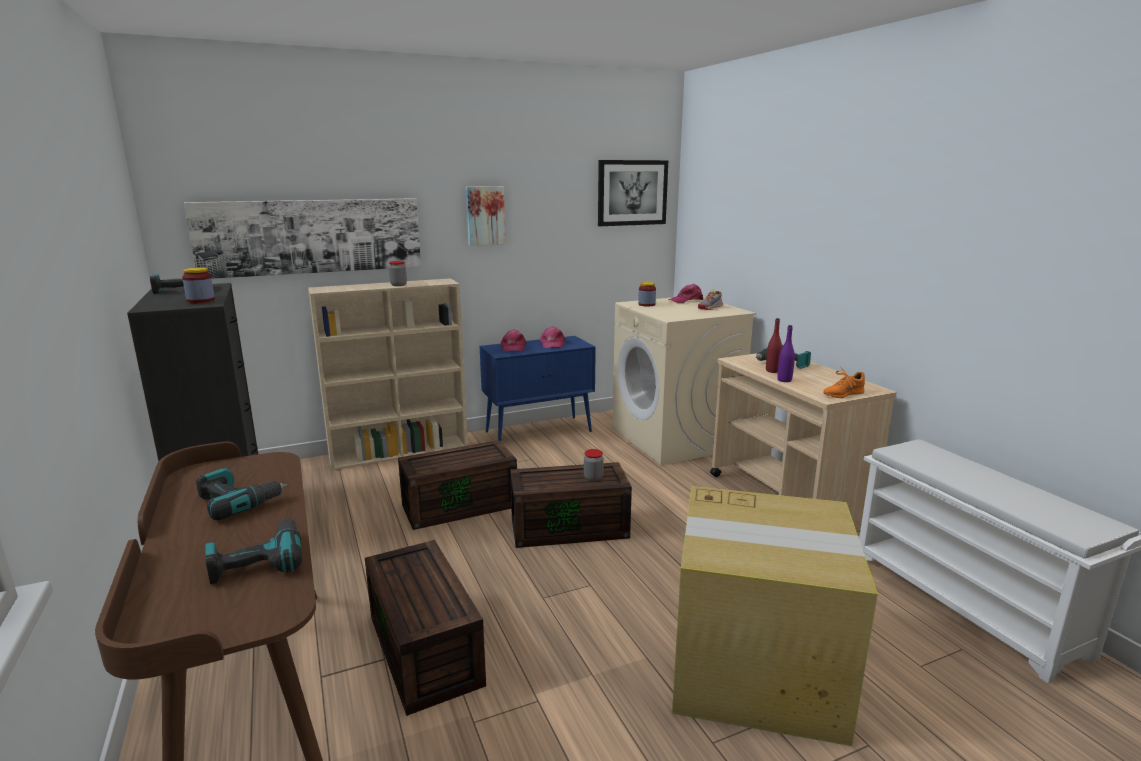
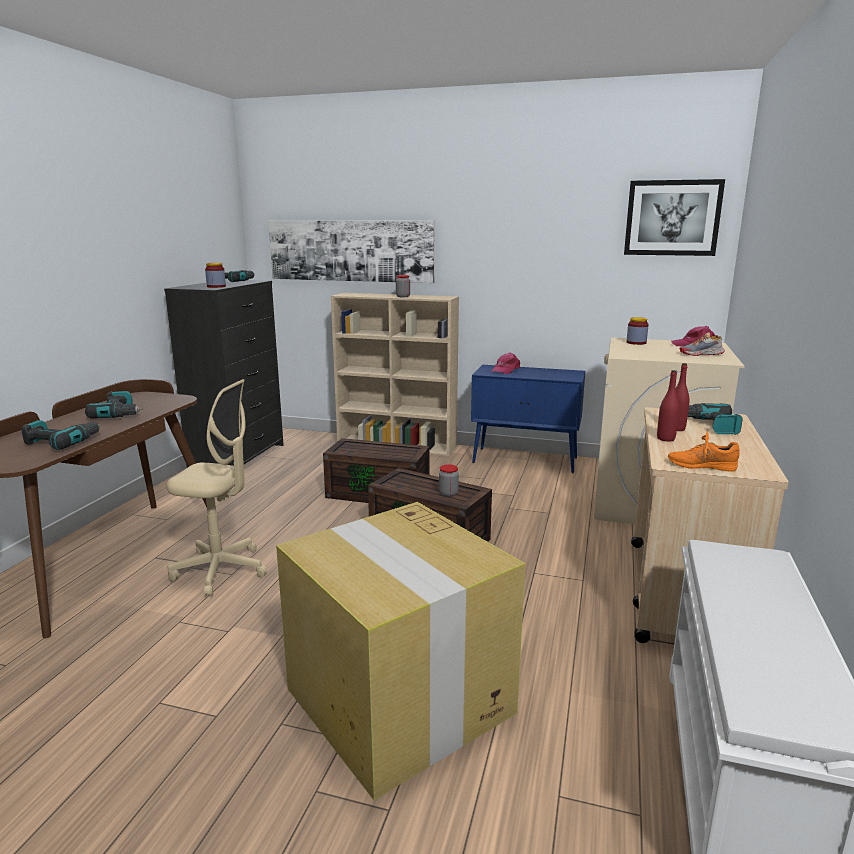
camera: 40 degrees right, 0 degrees up
brown storage box [365,540,486,716] -> beige office chair [167,379,267,597]
picture [466,186,505,246] -> none
pink cap [540,326,566,348] -> none
purple bottle [777,325,795,382] -> red bottle [657,370,679,442]

